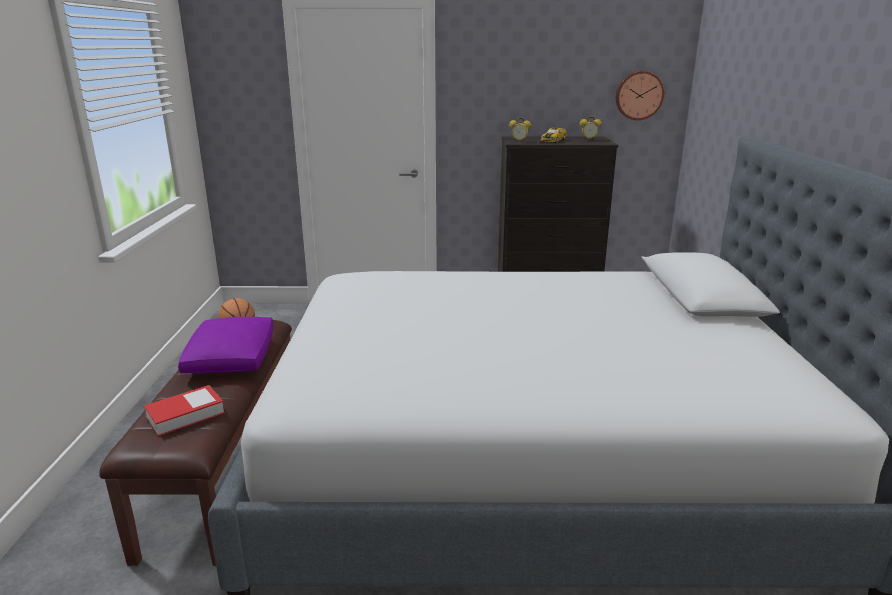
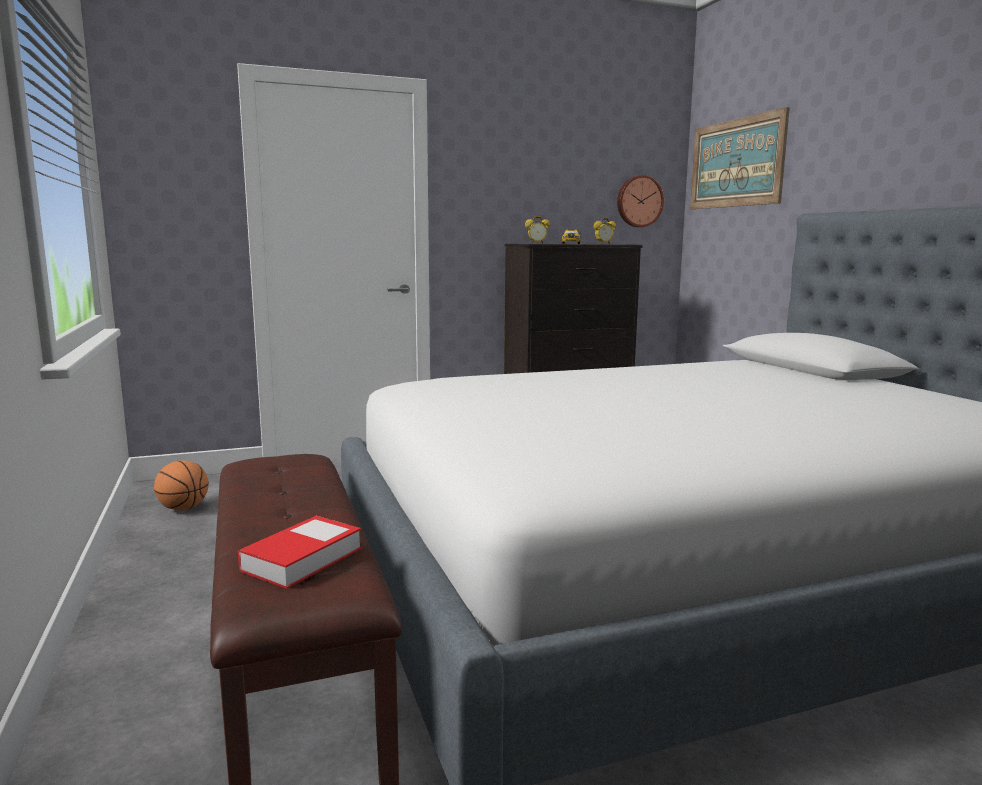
camera: 20 degrees left, 10 degrees down
purple pillow [178,317,273,374] -> none
none -> picture [690,107,790,209]

